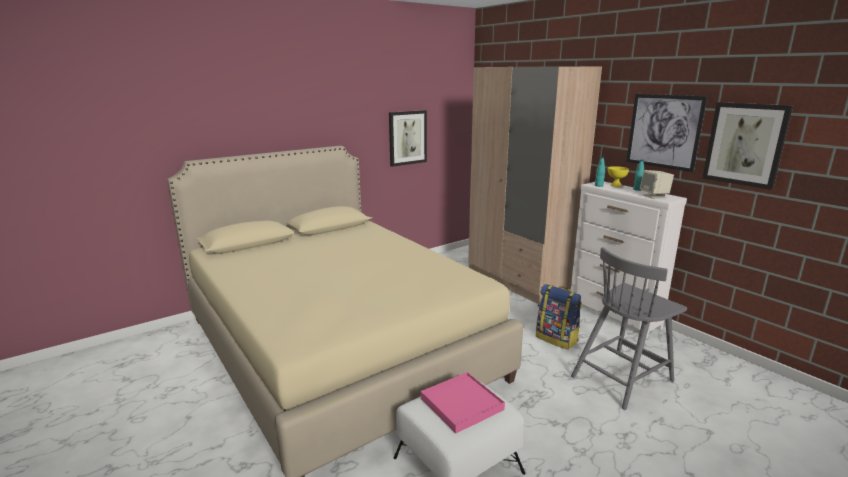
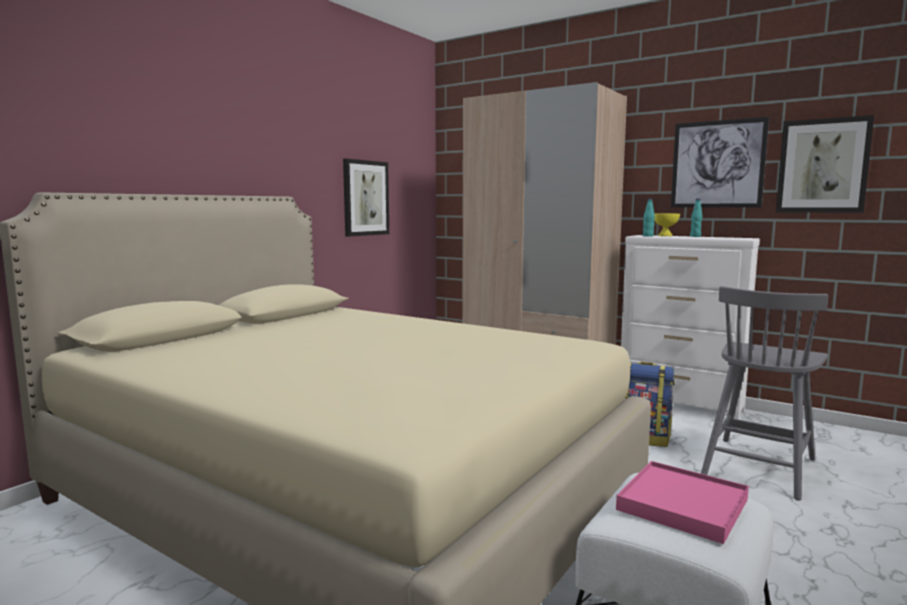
camera: 20 degrees left, 10 degrees down
beige speaker [640,170,674,199] -> none

